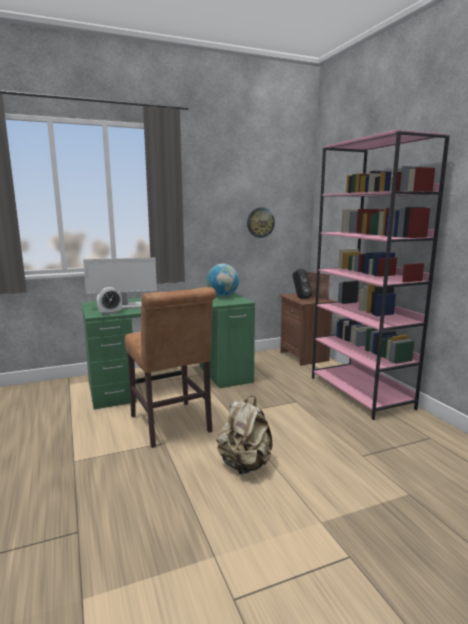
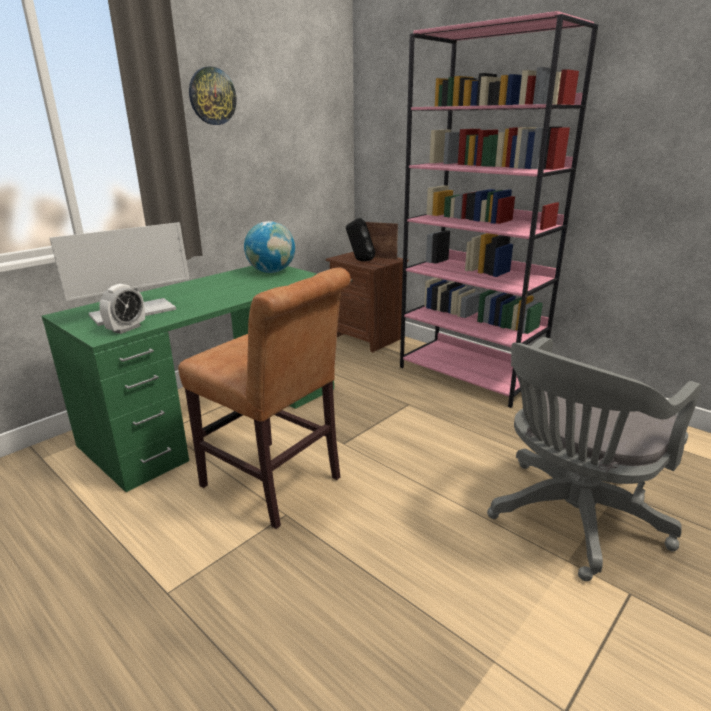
camera: 25 degrees left, 10 degrees up
beige backpack [217,396,273,475] -> none
wall clock [247,208,275,238] -> wall clock moved to [189,66,237,125]
none -> grey office chair [487,337,701,581]

